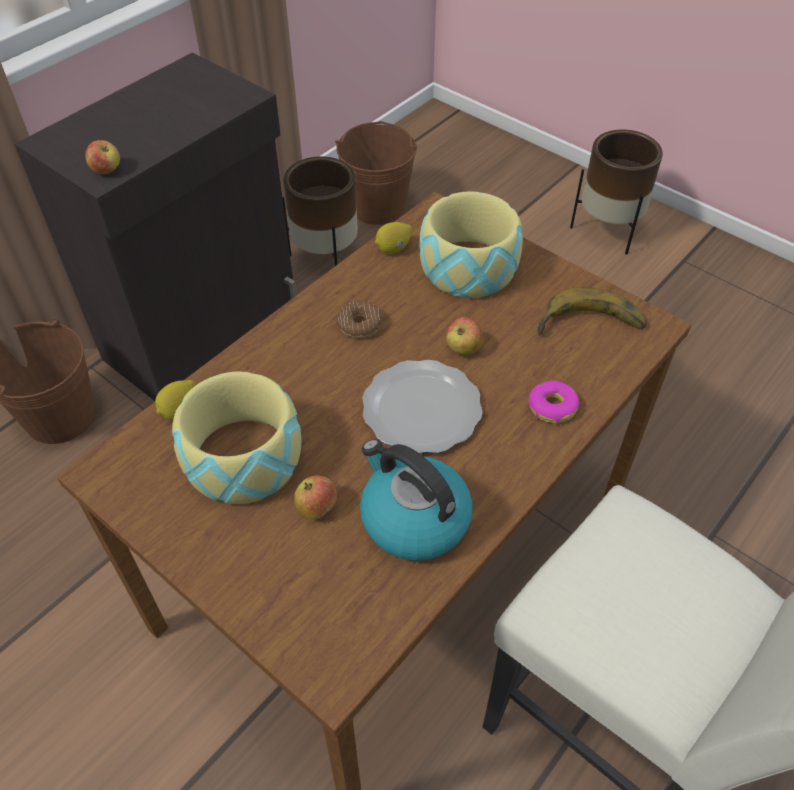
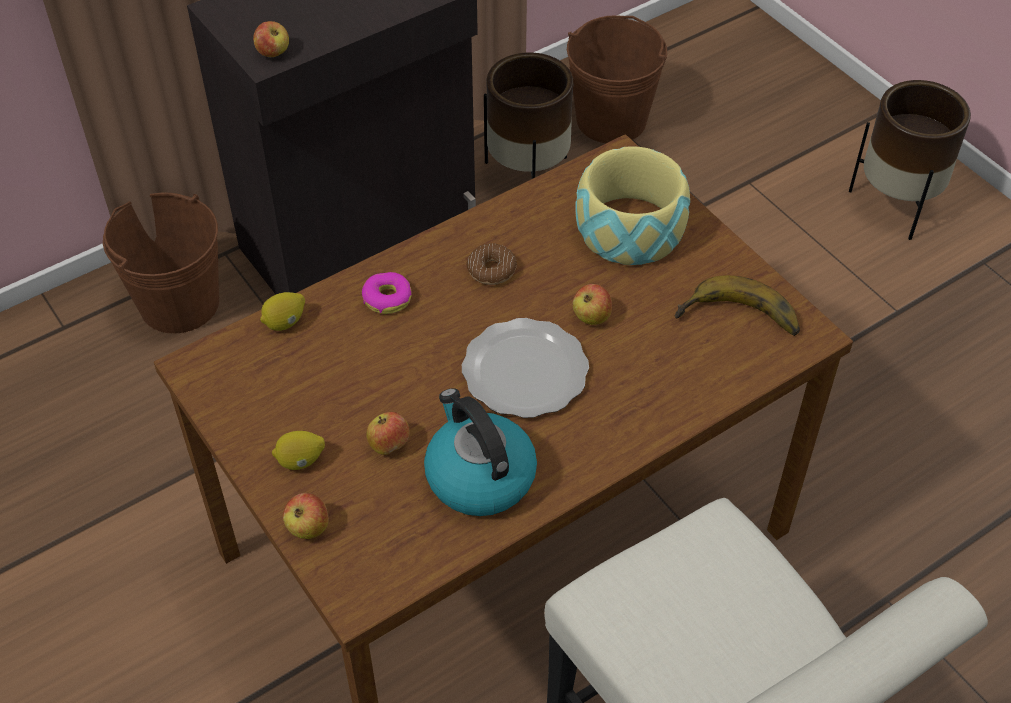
camera: 15 degrees right, 0 degrees up
bowl [172,372,301,504] -> none
lemon [375,222,412,254] -> lemon moved to [272,431,325,470]
donut [528,380,579,423] -> donut moved to [362,272,412,314]
none -> apple [283,493,329,539]

